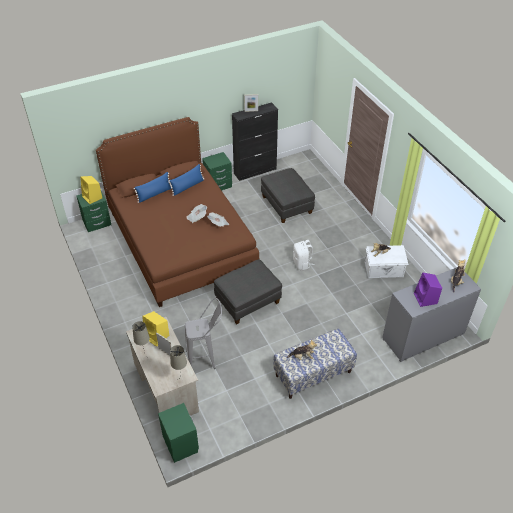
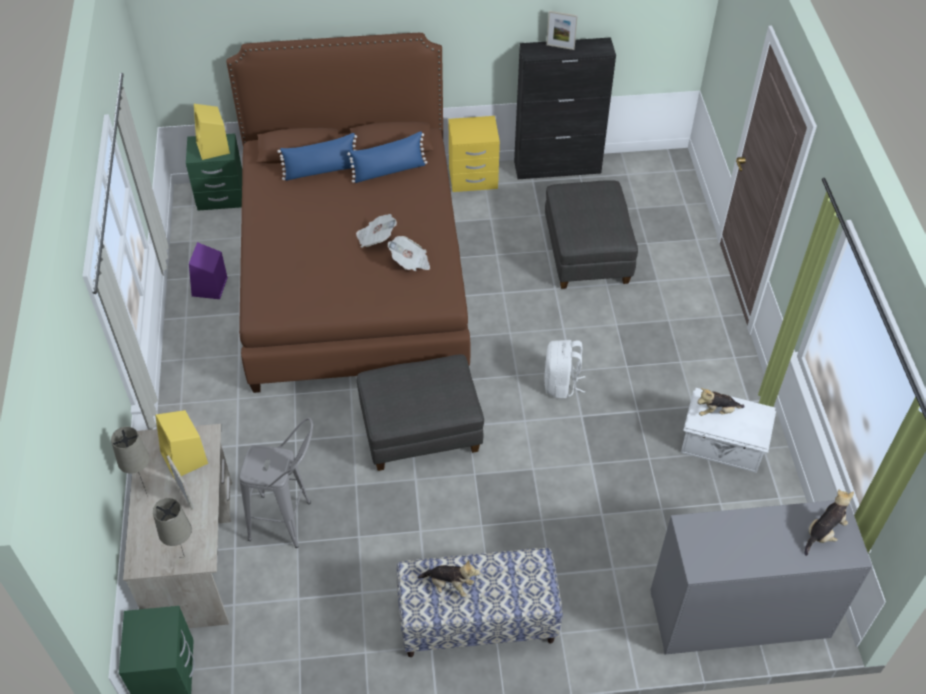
camera: 20 degrees right, 5 degrees up
green nightstand [202,152,232,190] -> yellow nightstand [449,116,500,192]
purple speaker [414,273,442,307] -> purple speaker moved to [189,242,228,299]

